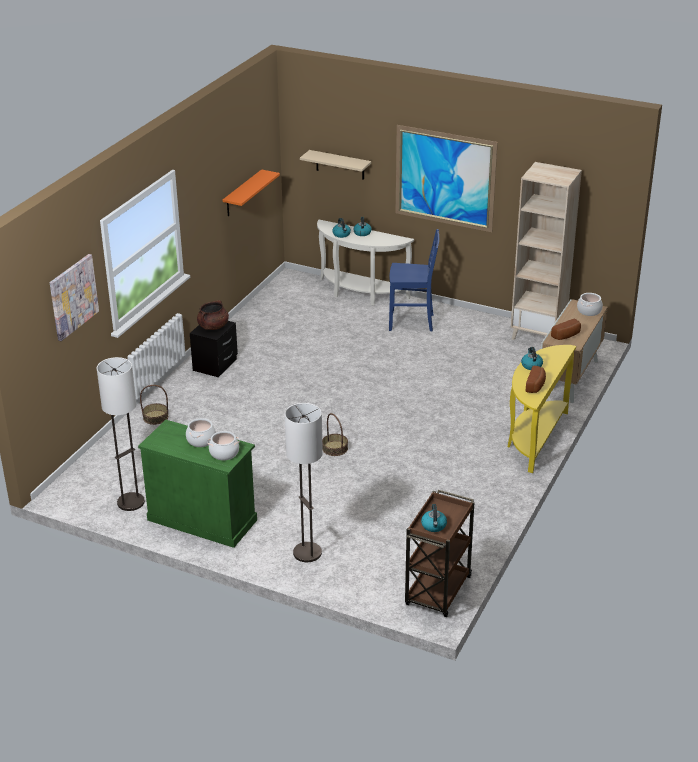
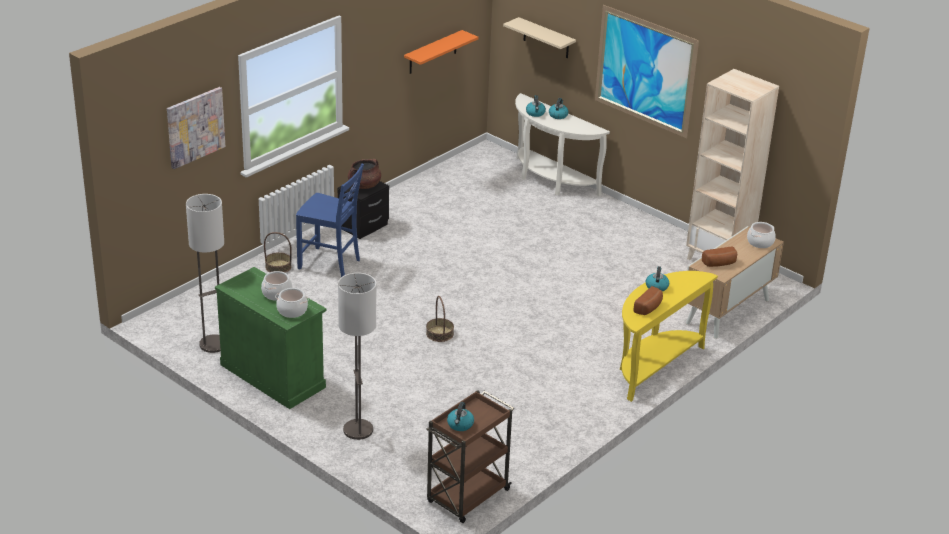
camera: 15 degrees right, 0 degrees up
blue chair [389,229,439,331] -> blue chair moved to [296,164,364,277]

